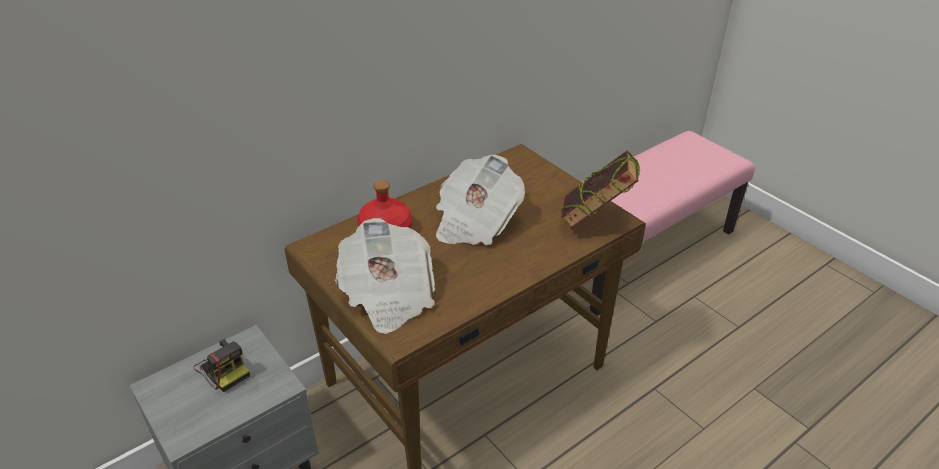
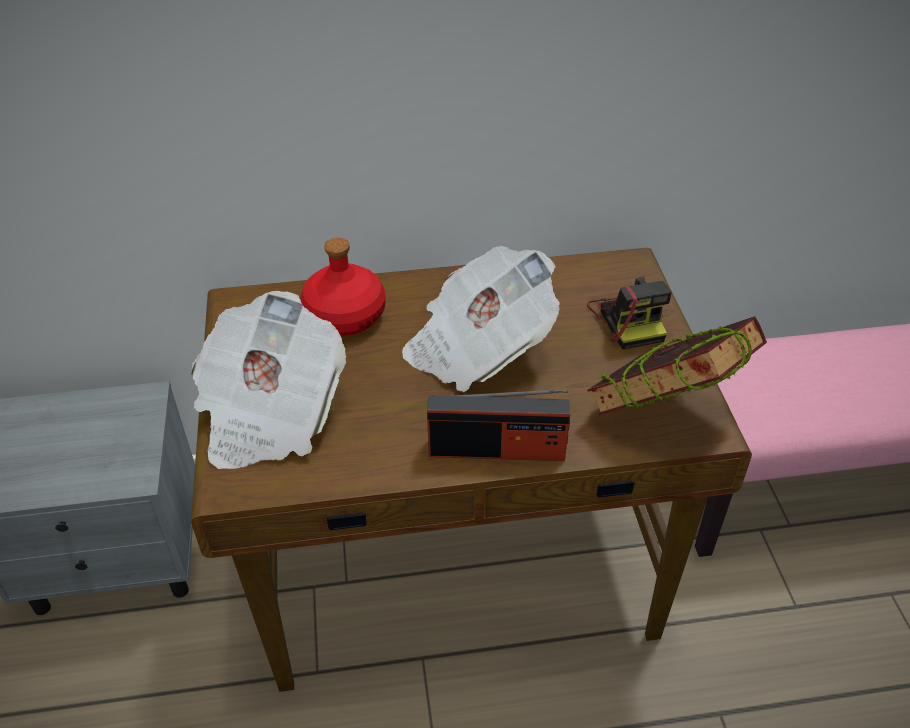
camera: 30 degrees right, 5 degrees up
camera [193,338,250,392] -> camera moved to [587,277,672,350]
none -> radio [427,389,570,461]

